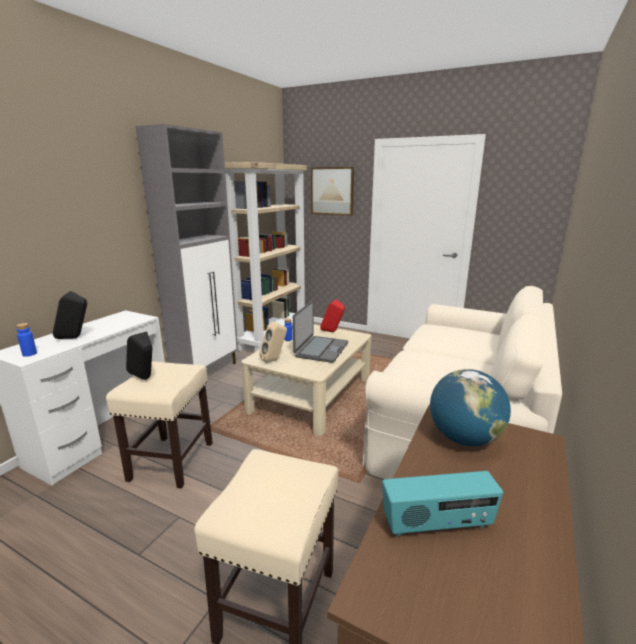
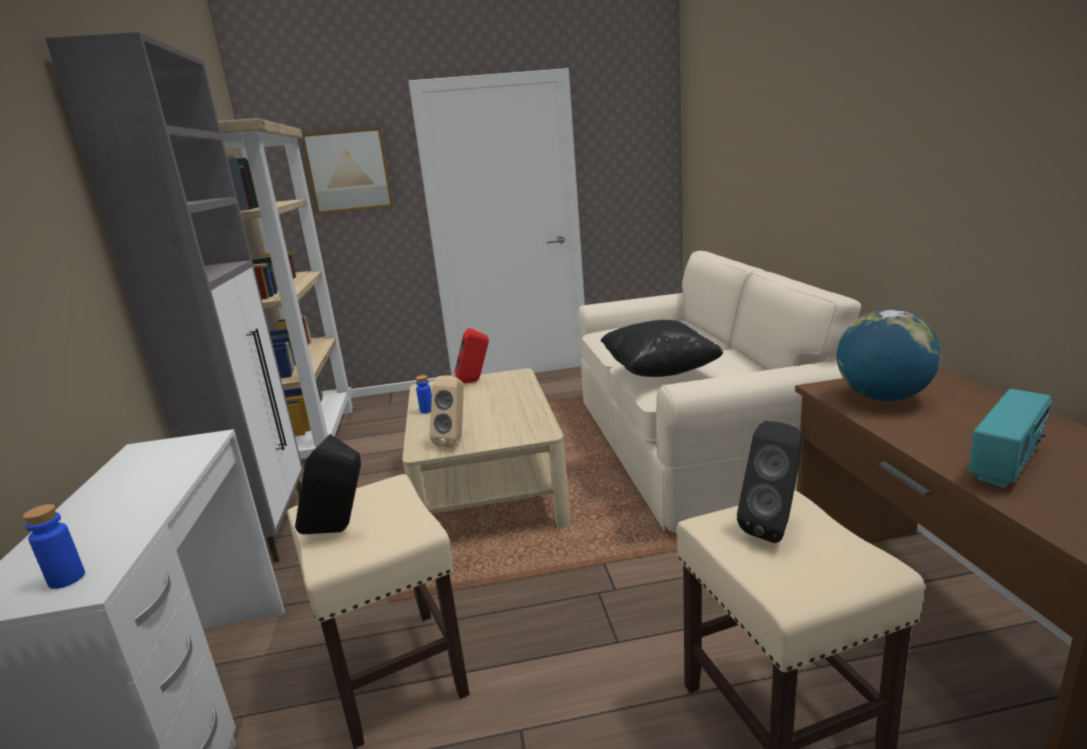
camera: 35 degrees left, 0 degrees up
black speaker [53,291,87,339] -> black speaker moved to [737,421,804,543]
laptop [293,301,348,363] -> none
none -> black pillow [601,320,723,377]

